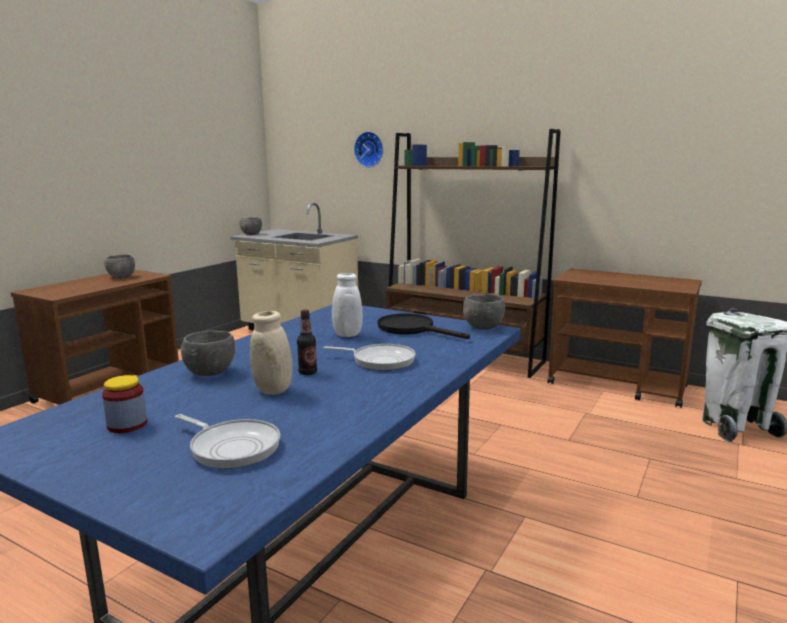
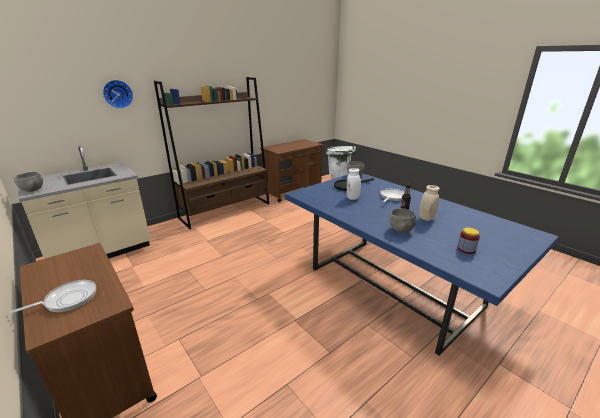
camera: 70 degrees left, 10 degrees up
grey bowl [104,255,135,278] -> none
frying pan [175,414,280,469] -> frying pan moved to [10,280,96,314]

